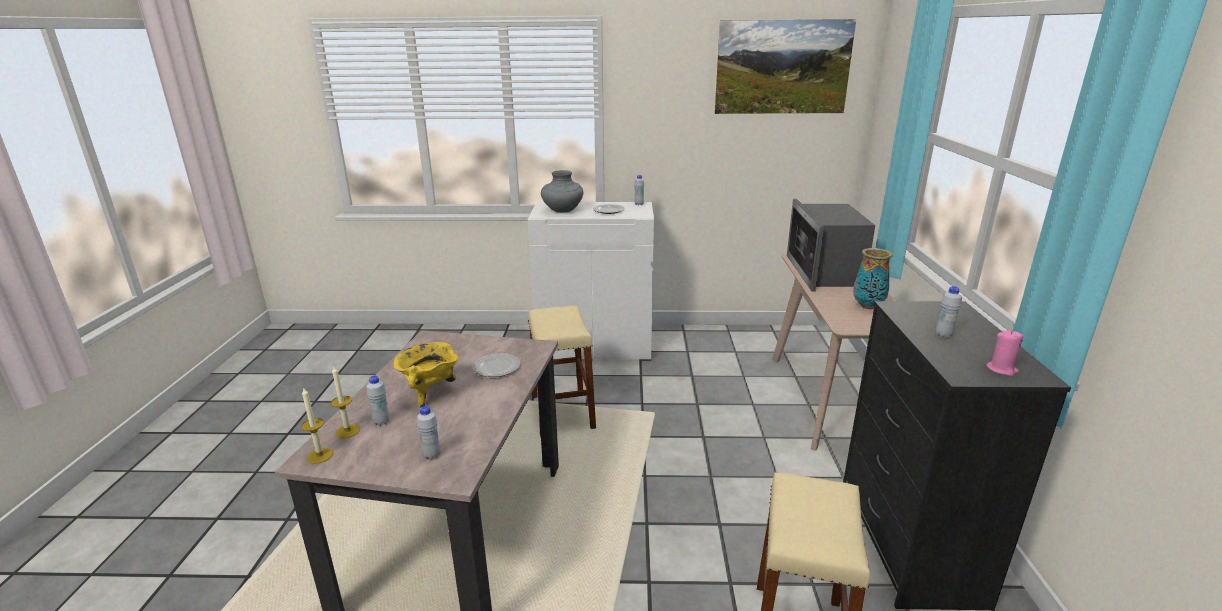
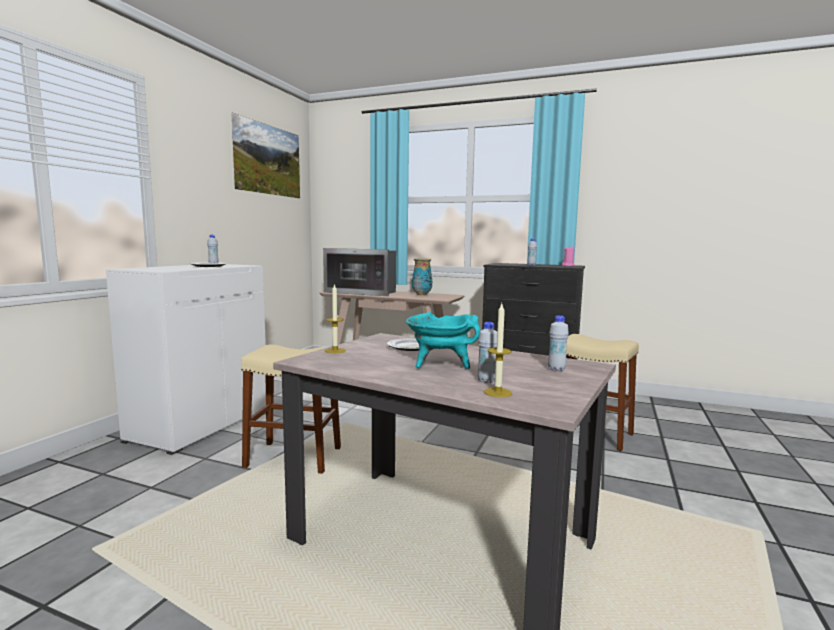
camera: 70 degrees left, 15 degrees down
candle [301,388,333,464] -> candle moved to [325,283,346,353]
yellow cooking pot [394,342,459,408] -> turquoise cooking pot [406,312,481,369]
grey vase [541,170,583,213] -> none

